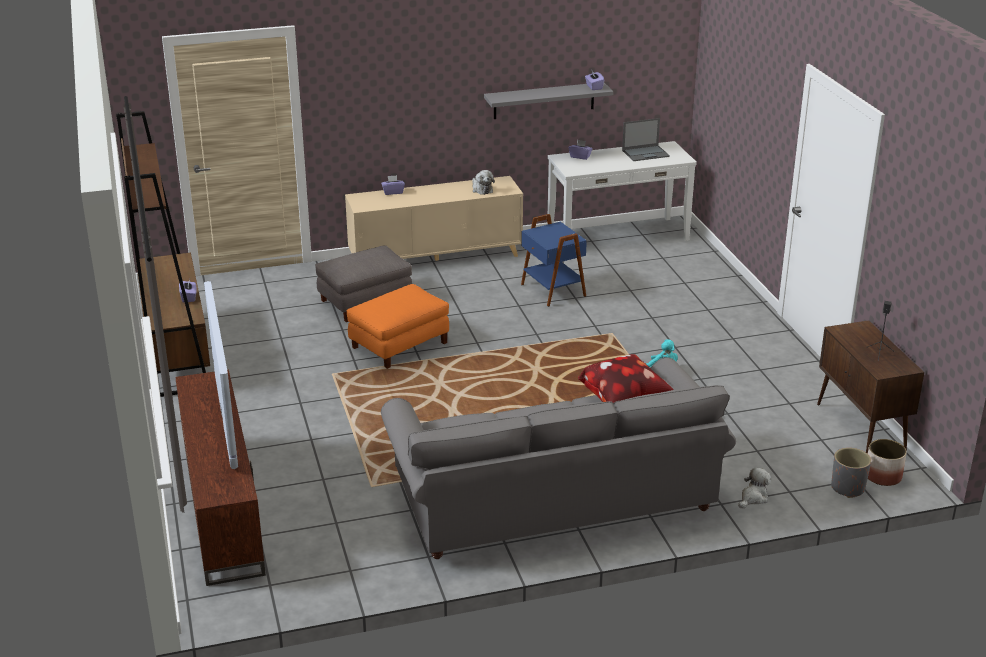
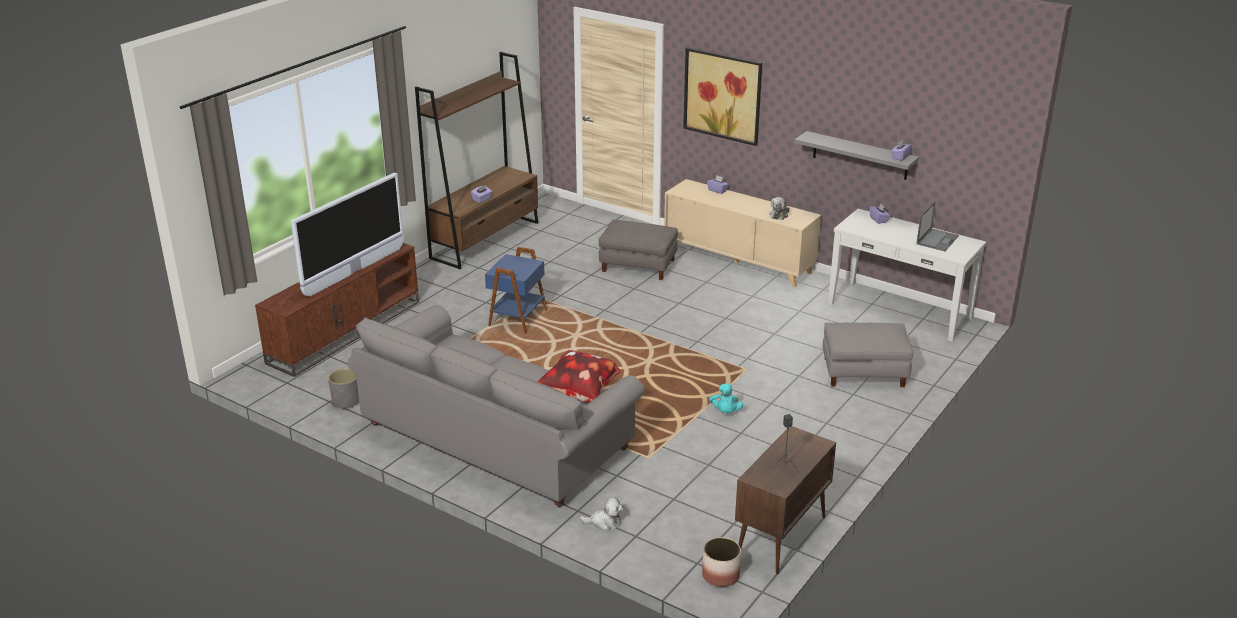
camera: 50 degrees right, 0 degrees up
orange ottoman [346,284,449,369] -> none
blue side table [521,214,587,307] -> blue side table moved to [485,247,547,334]
laptop [622,118,670,161] -> laptop turned 90 degrees counterclockwise [917,202,959,251]
grey planter [831,448,871,498] -> grey planter moved to [328,368,359,408]
none -> picture [683,48,762,146]
none -> grey ottoman [823,323,914,387]

